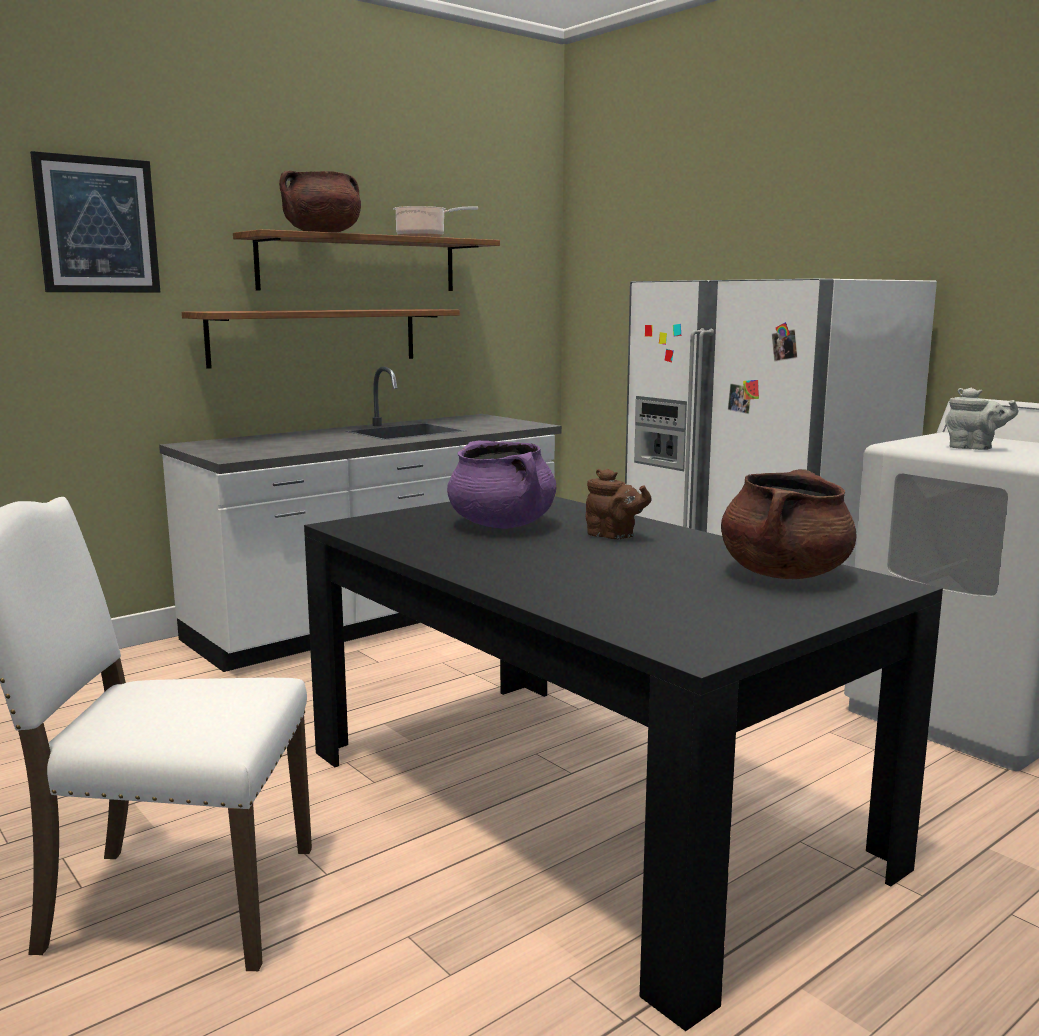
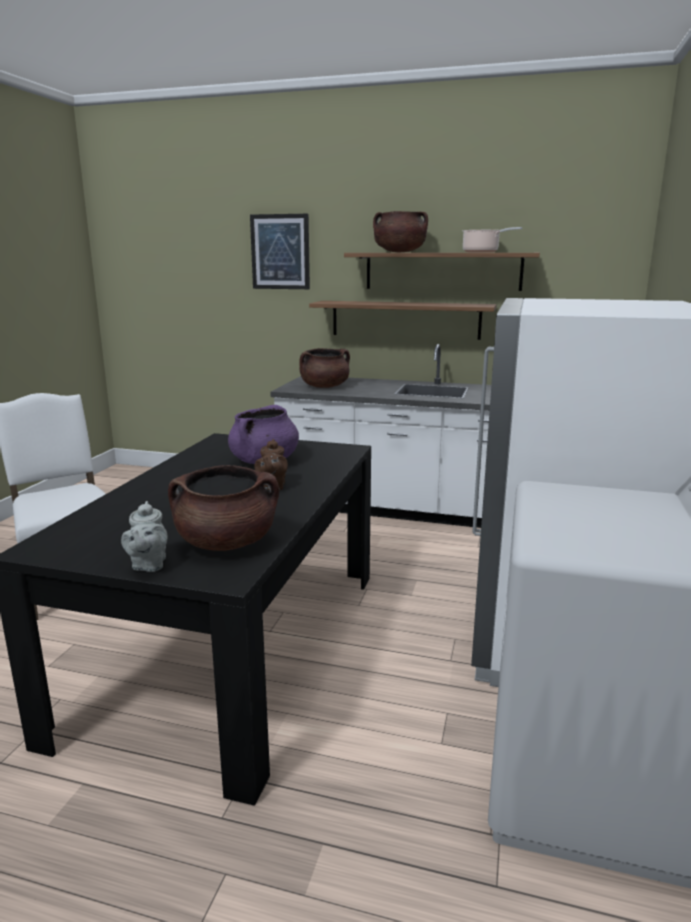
camera: 55 degrees right, 5 degrees up
grey teapot [945,387,1019,450] -> grey teapot moved to [121,501,167,572]
none -> brown cooking pot [299,348,350,388]

